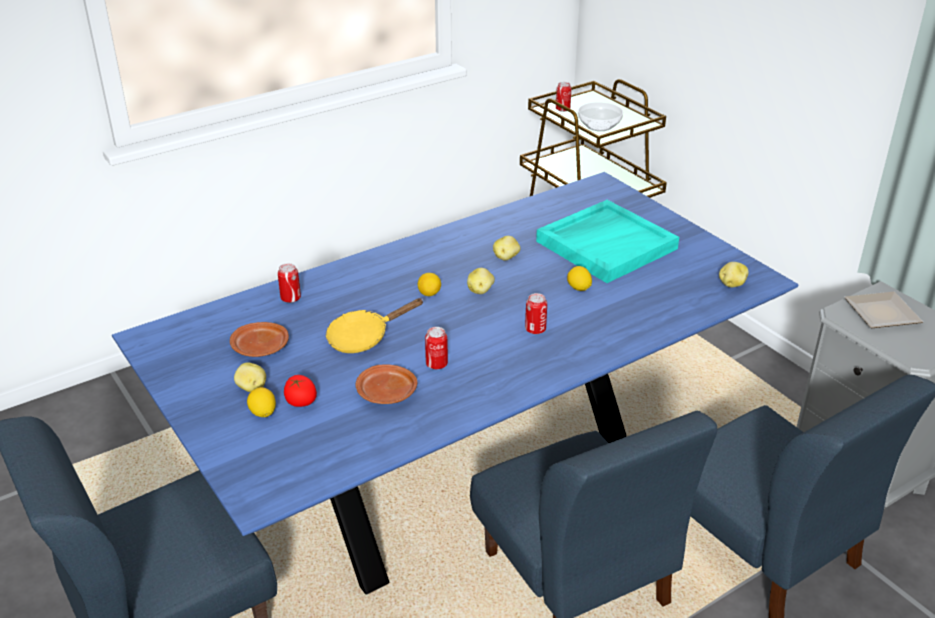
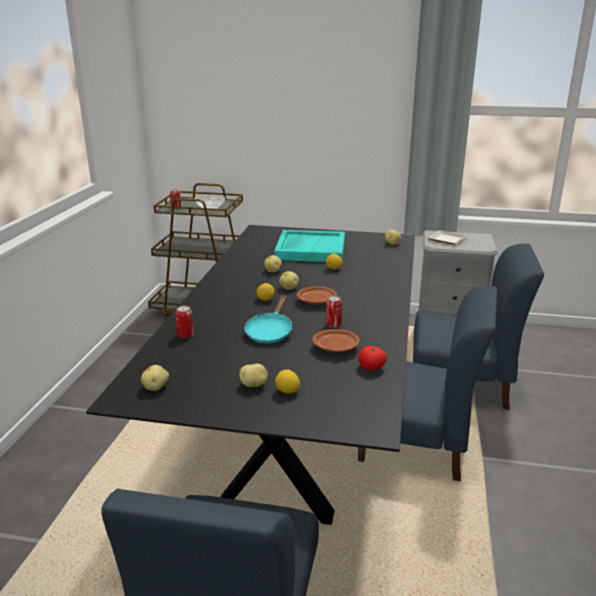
camera: 45 degrees left, 10 degrees down
blue dining table [112,172,799,594] -> black dining table [86,225,415,525]
brown plate [230,322,289,357] -> brown plate moved to [296,286,337,305]
tomato [284,375,317,407] -> tomato moved to [358,346,387,371]
yellow frying pan [326,298,424,353] -> turquoise frying pan [244,295,292,343]
can [525,293,547,334] -> none
none -> potato [141,365,169,391]

